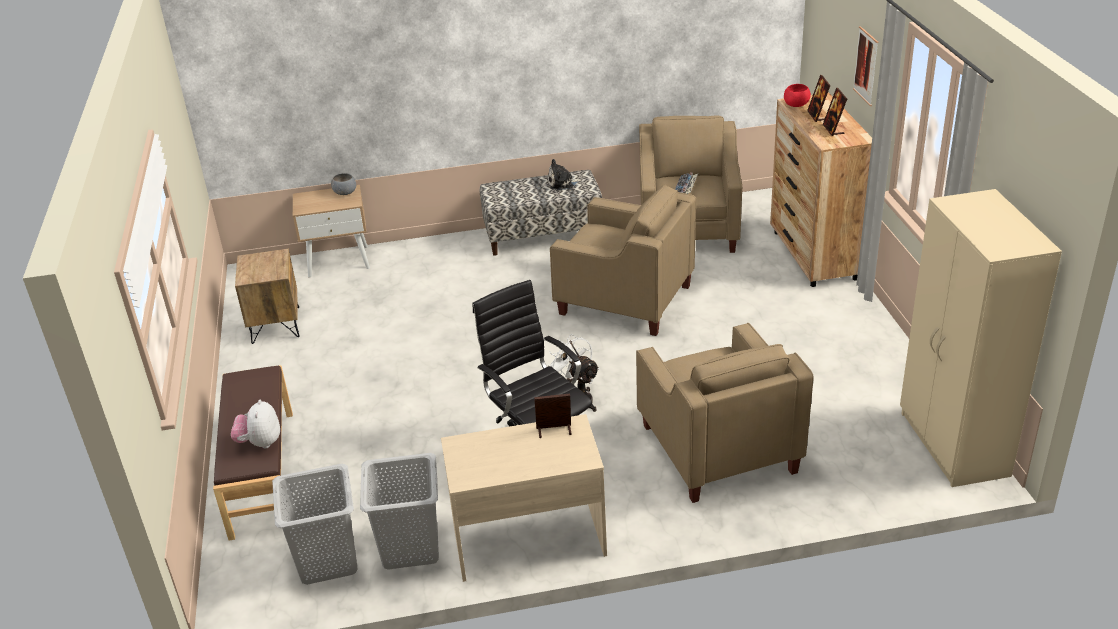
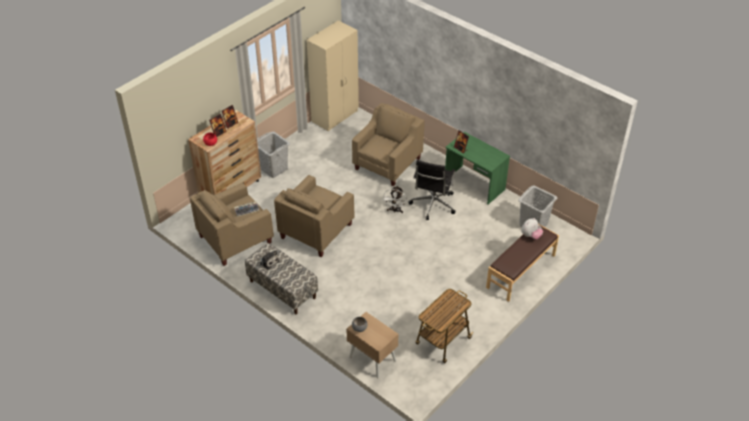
camera: 130 degrees left, 10 degrees up
brown nightstand [235,249,300,344] -> cart [415,289,473,363]
grey laundry basket [360,453,439,570] -> grey laundry basket moved to [257,132,290,178]
beige desk [441,414,607,582] -> green desk [445,132,510,204]
beige armchair [550,185,696,336] -> beige armchair turned 135 degrees counterclockwise [274,175,355,257]
picture [853,26,878,106] -> none

